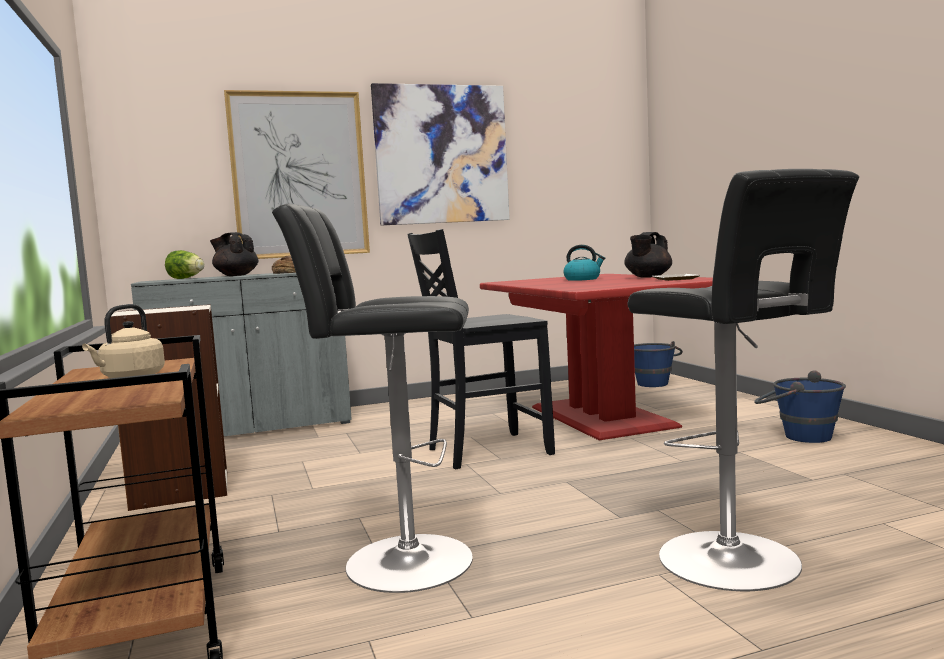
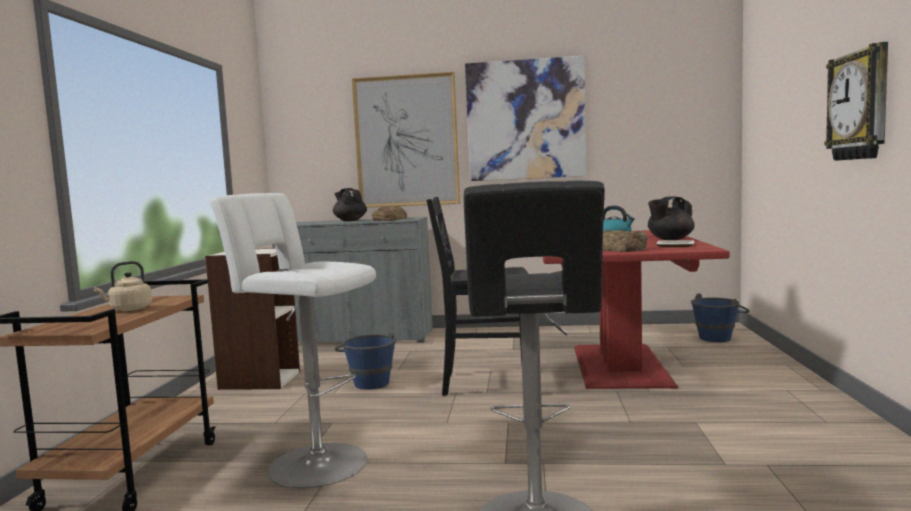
camera: 25 degrees right, 0 degrees up
lettuce [165,250,204,279] -> none
black stool [272,204,473,593] -> white stool [209,193,376,488]
blue bucket [754,370,846,443] -> blue bucket moved to [335,331,396,390]
none -> bread [603,230,648,252]
none -> wall clock [824,42,888,161]

